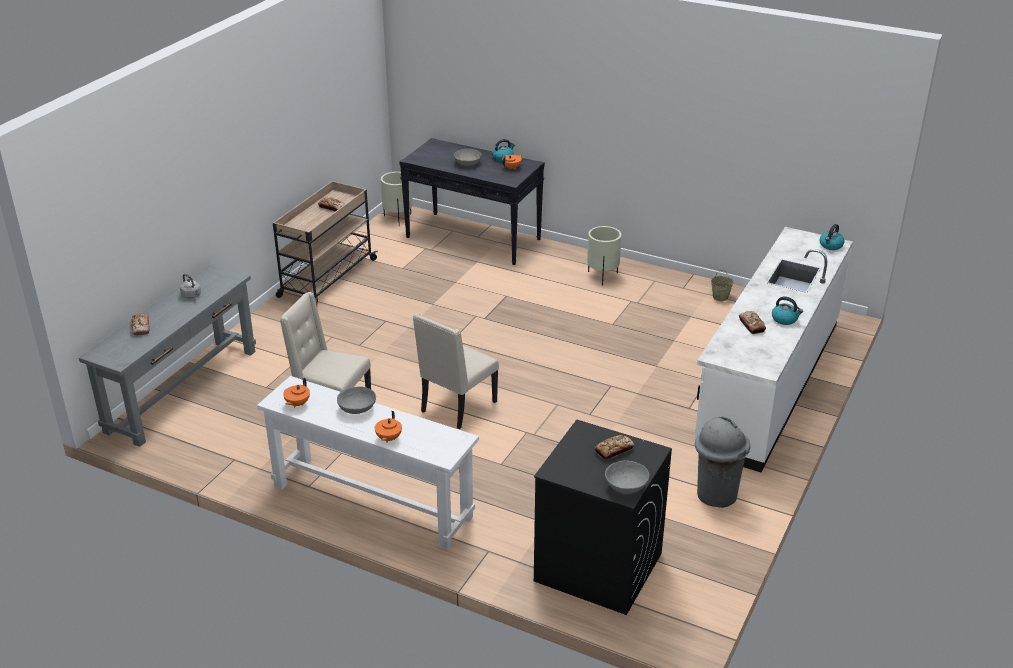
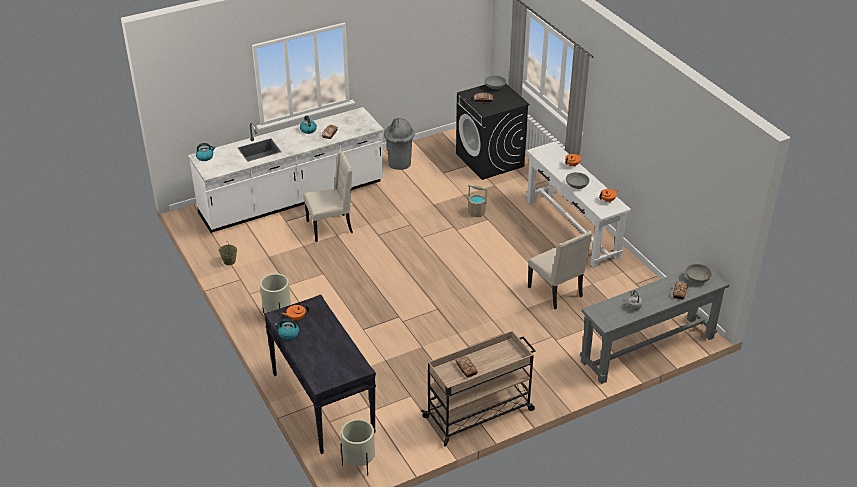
camera: 145 degrees left, 5 degrees up
beige chair [413,313,499,429] -> beige chair moved to [303,151,353,242]
grey bowl [454,149,482,166] -> grey bowl moved to [686,264,712,283]
none -> beige bucket [468,185,487,217]

